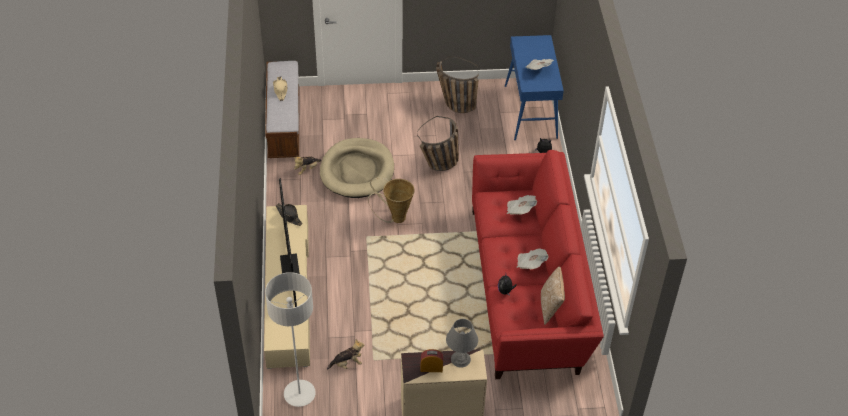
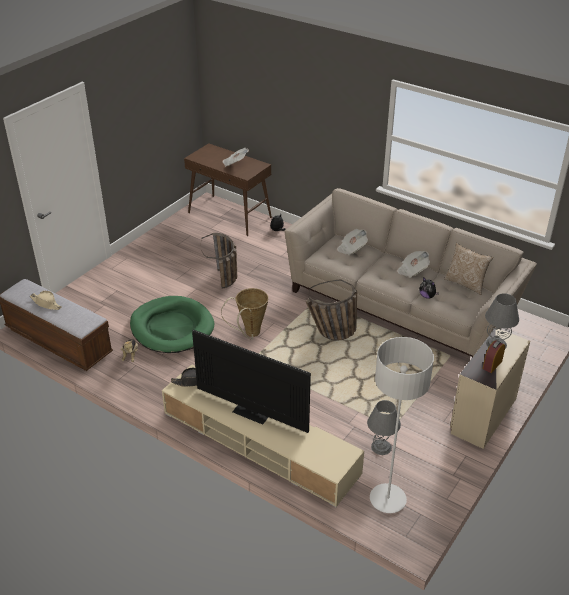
camera: 50 degrees left, 10 degrees down
beige dog bed [320,138,394,198] -> green dog bed [130,296,214,353]
plush toy [327,339,365,370] -> grey table lamp [367,400,401,455]
basket [436,57,479,113] -> basket moved to [306,279,357,341]
red sofa [472,150,604,379] -> beige sofa [285,188,537,357]
blue console table [505,35,564,140] -> brown console table [184,143,272,236]

